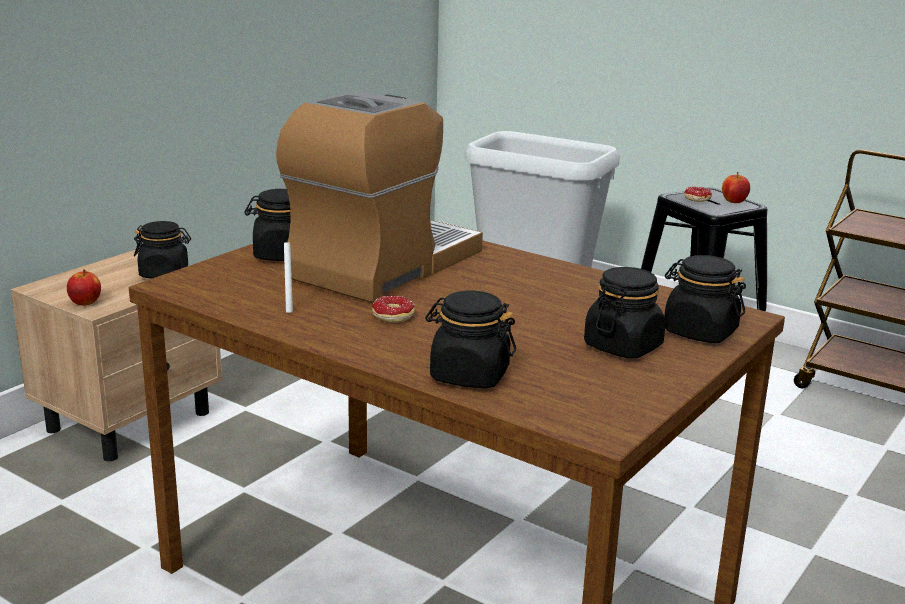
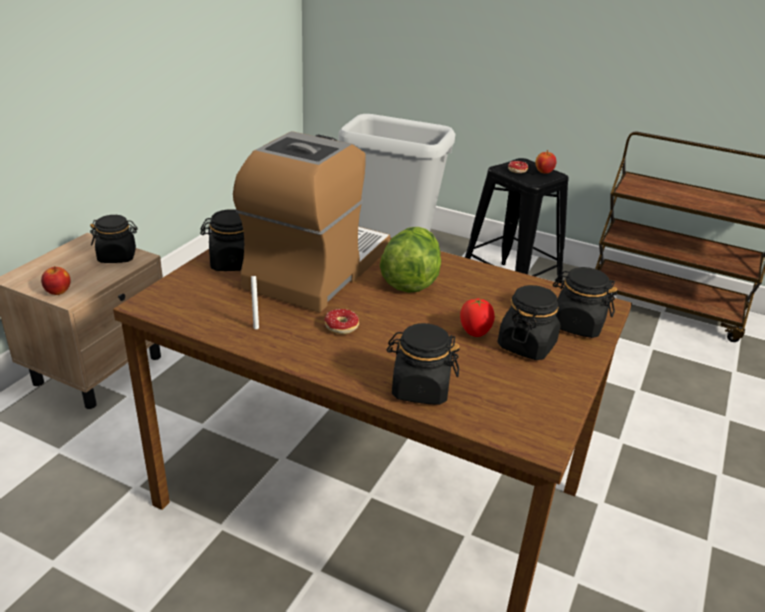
camera: 10 degrees left, 10 degrees up
none -> lettuce [380,227,441,293]
none -> tomato [460,298,495,337]

